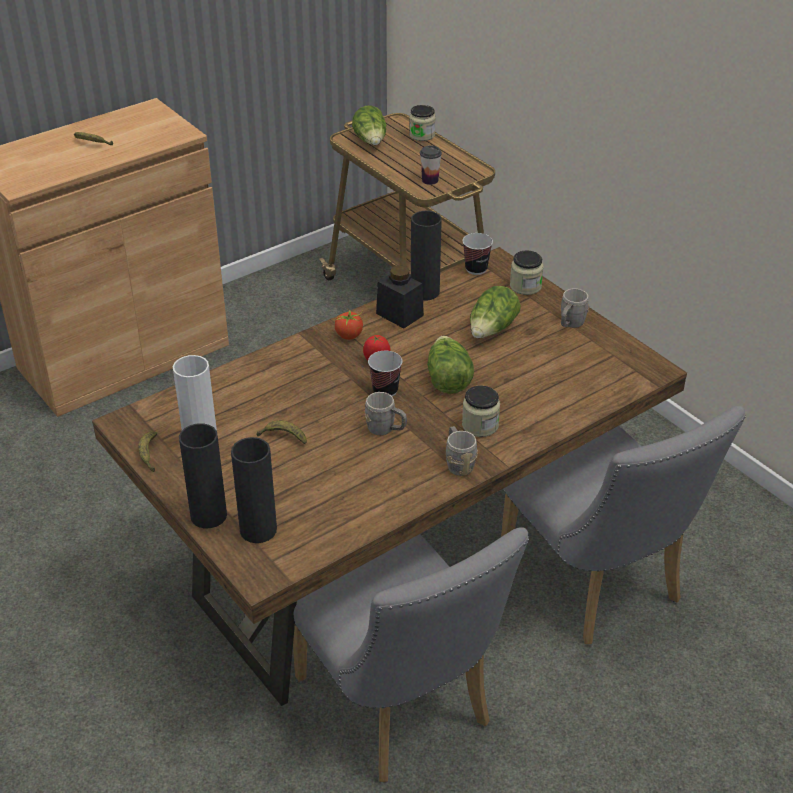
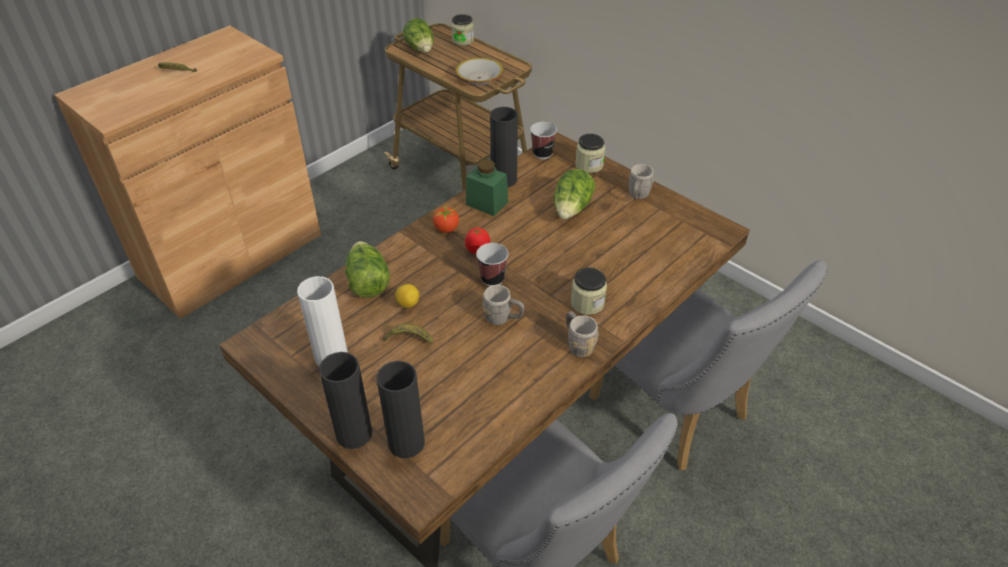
camera: 10 degrees left, 5 degrees up
banana [139,431,157,472] -> none
black jar [376,265,424,328] -> green jar [466,160,508,216]
cup [420,145,442,185] -> bowl [455,57,504,85]
lettuce [427,336,474,394] -> lettuce moved to [345,241,390,298]
none -> lemon [395,284,419,308]

